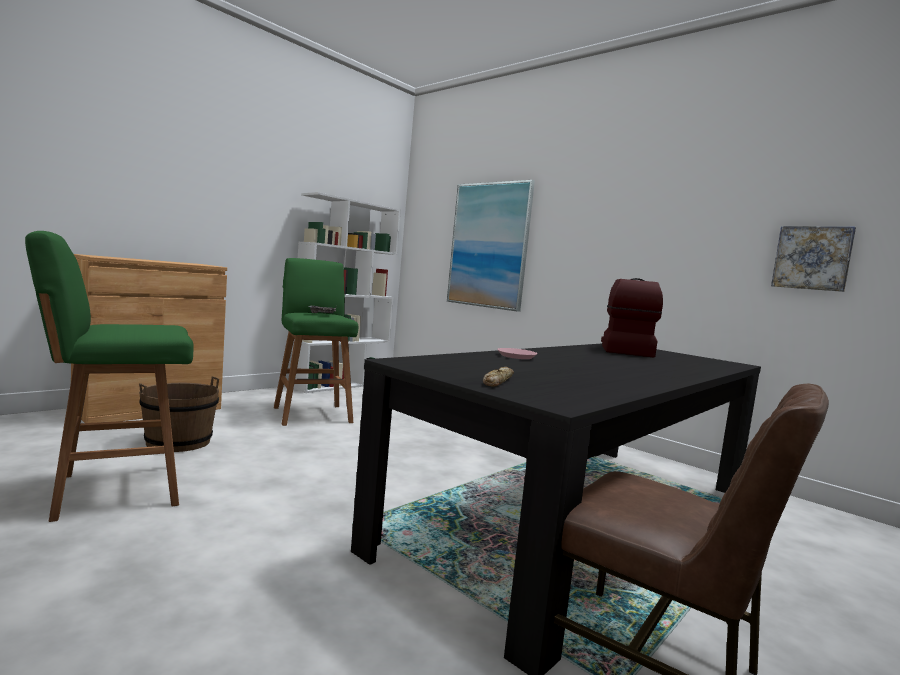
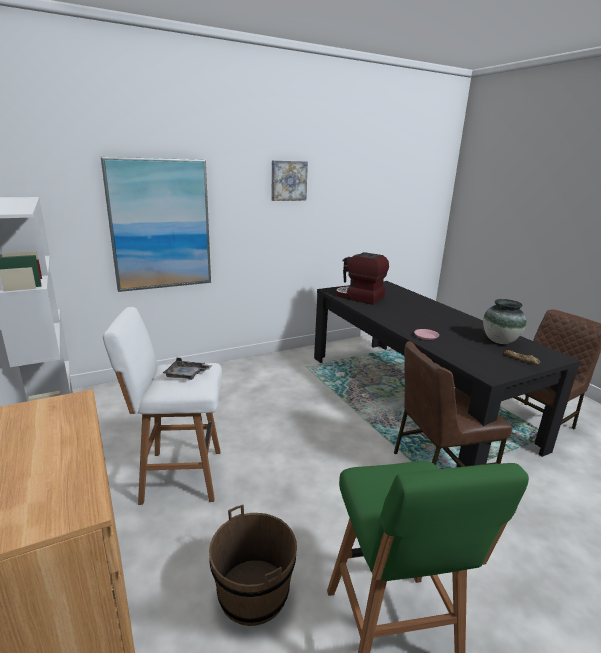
camera: 70 degrees left, 15 degrees up
green stool [274,258,358,426] -> white stool [103,307,222,505]
picture [771,226,856,292] -> picture moved to [271,160,308,201]
none -> brown chair [394,341,512,468]
none -> vase [483,299,527,344]

